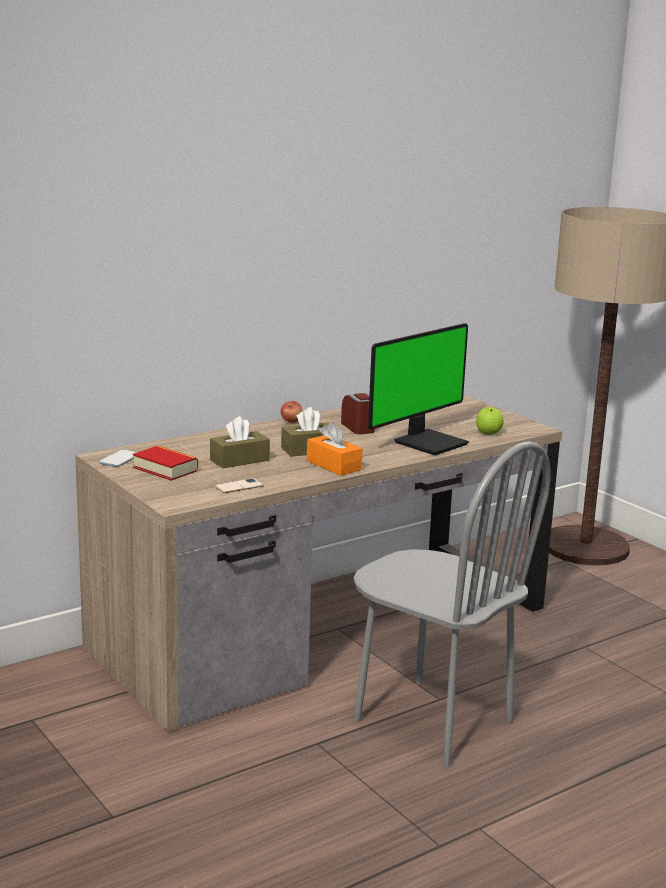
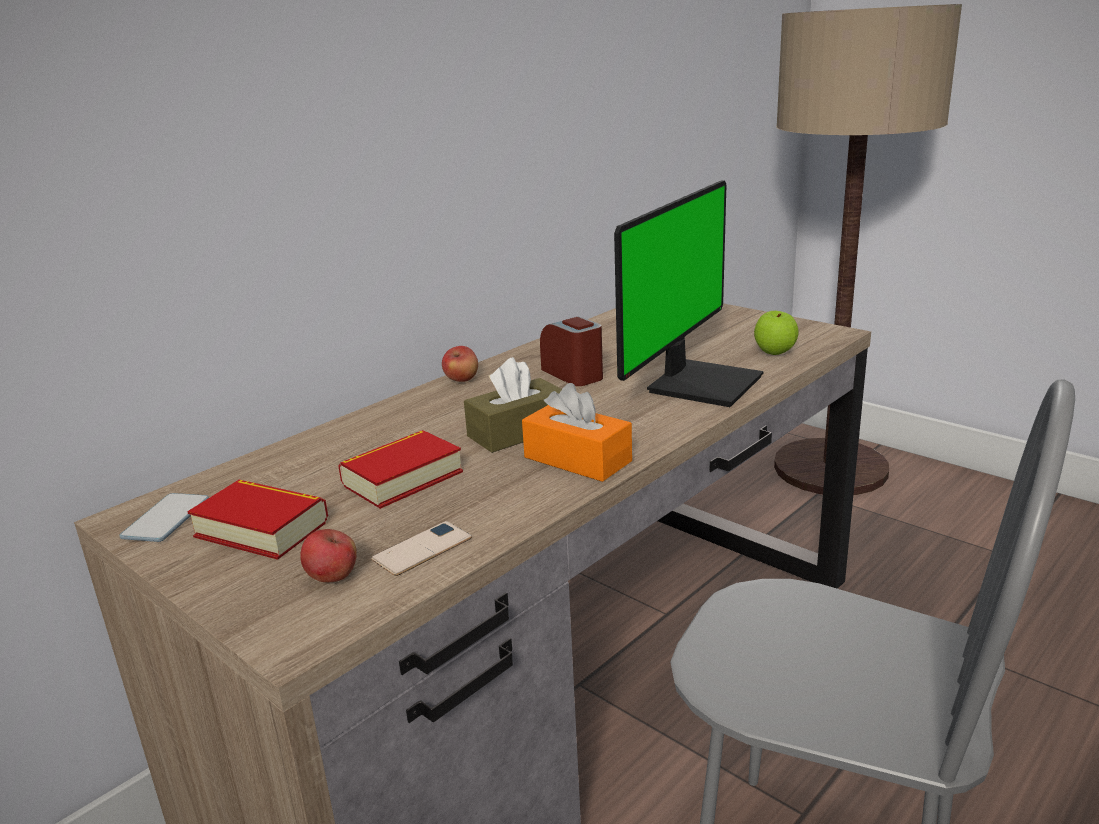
camera: 10 degrees left, 5 degrees up
brown tissue box [210,416,270,468] -> book [338,430,463,509]
none -> apple [300,529,357,582]

